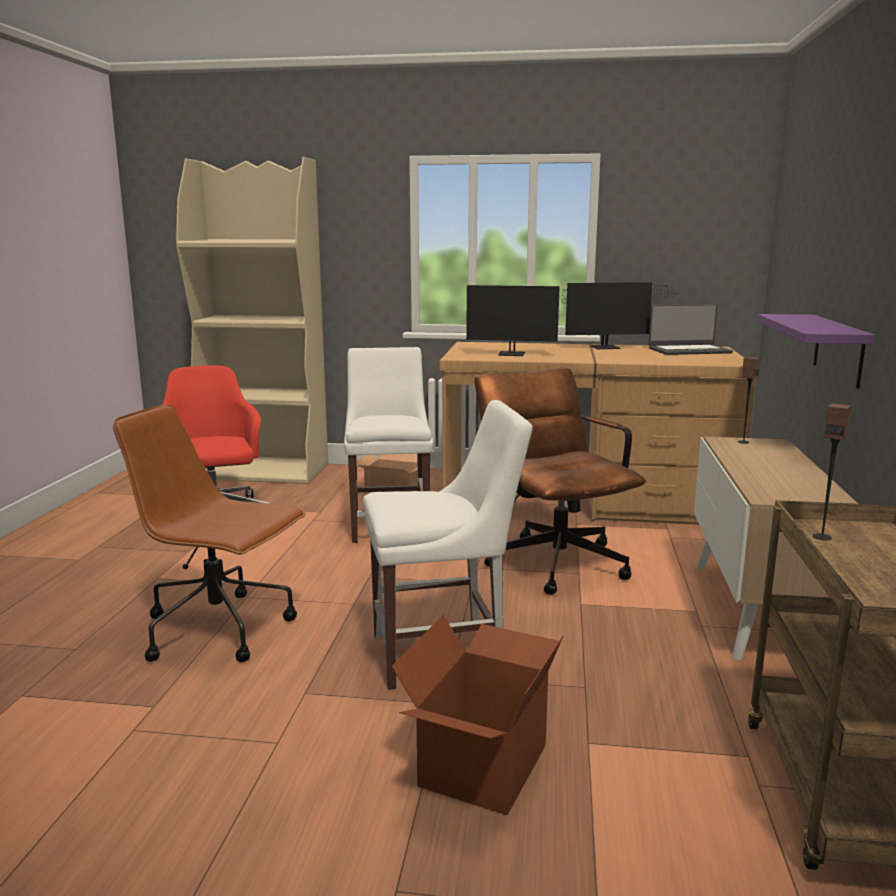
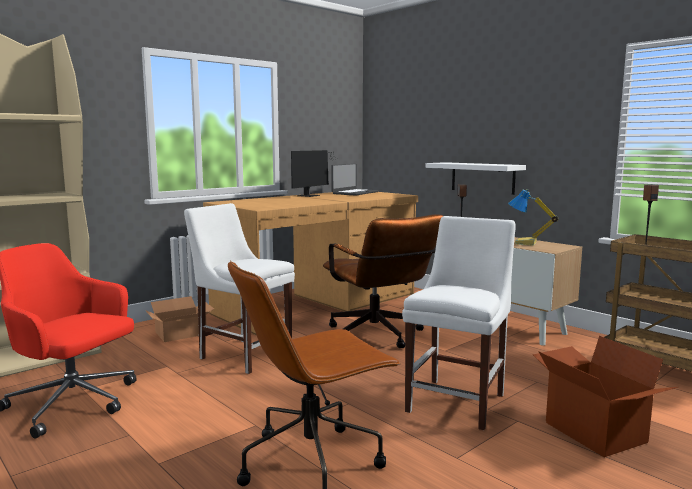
camera: 50 degrees left, 5 degrees down
monitor [466,285,590,356] -> none
brown office chair [474,368,646,595] -> brown office chair turned 135 degrees counterclockwise [323,214,443,348]
purple shelf [758,314,875,388] -> white shelf [425,162,526,195]
none -> table lamp [508,189,559,246]

